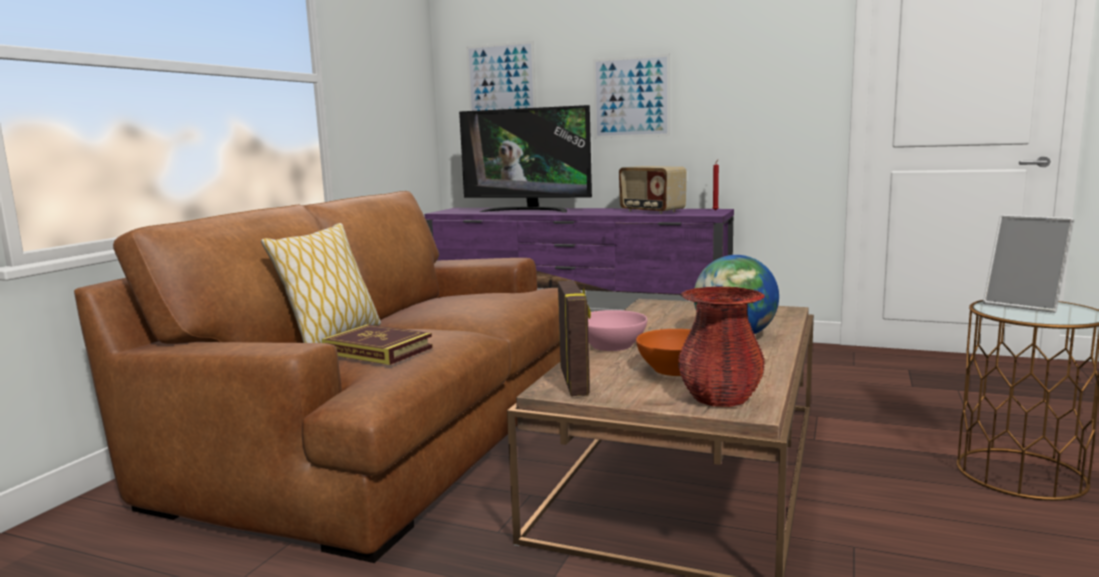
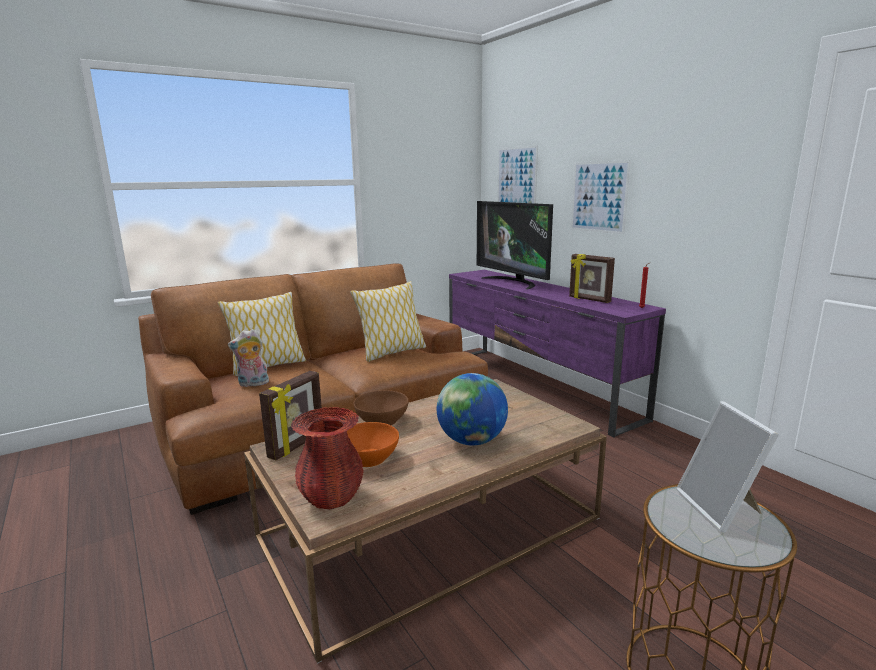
camera: 35 degrees right, 5 degrees up
book [322,324,433,365] -> plush toy [228,329,270,387]
pink bowl [588,310,647,351] -> brown bowl [354,390,409,425]
radio [619,166,687,214] -> picture frame [569,254,615,303]
none -> pillow [350,281,426,362]

